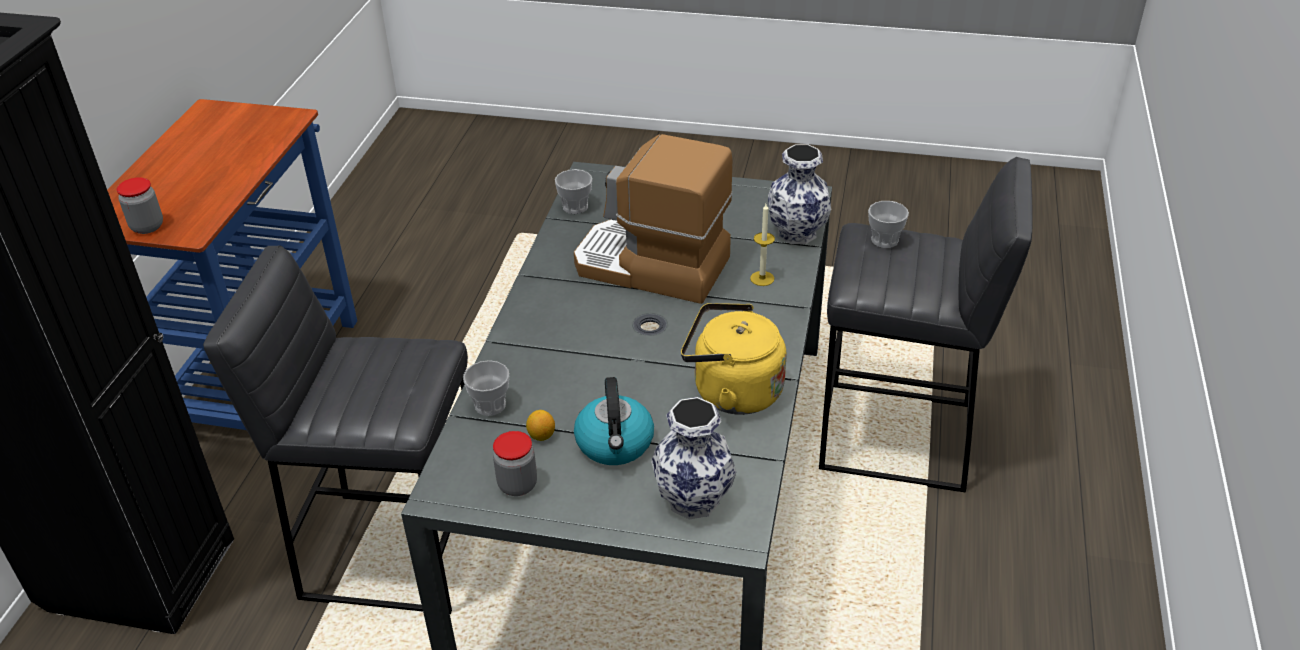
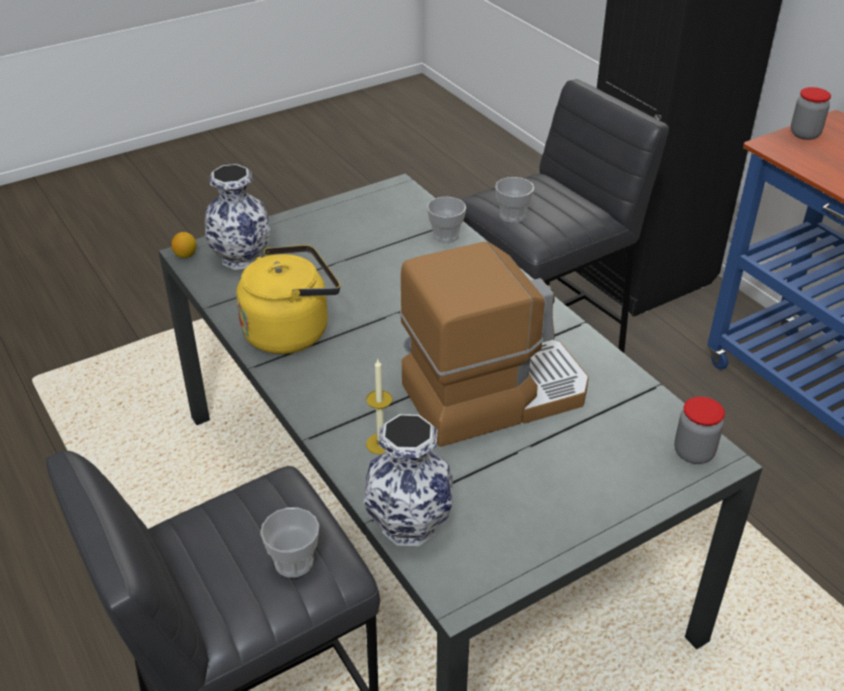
camera: 135 degrees right, 0 degrees up
jar [493,431,537,496] -> jar moved to [674,397,725,464]
lemon [526,410,555,441] -> lemon moved to [171,232,196,258]
cup [555,169,592,214] -> cup moved to [495,177,534,223]
kettle [574,377,654,465] -> none

